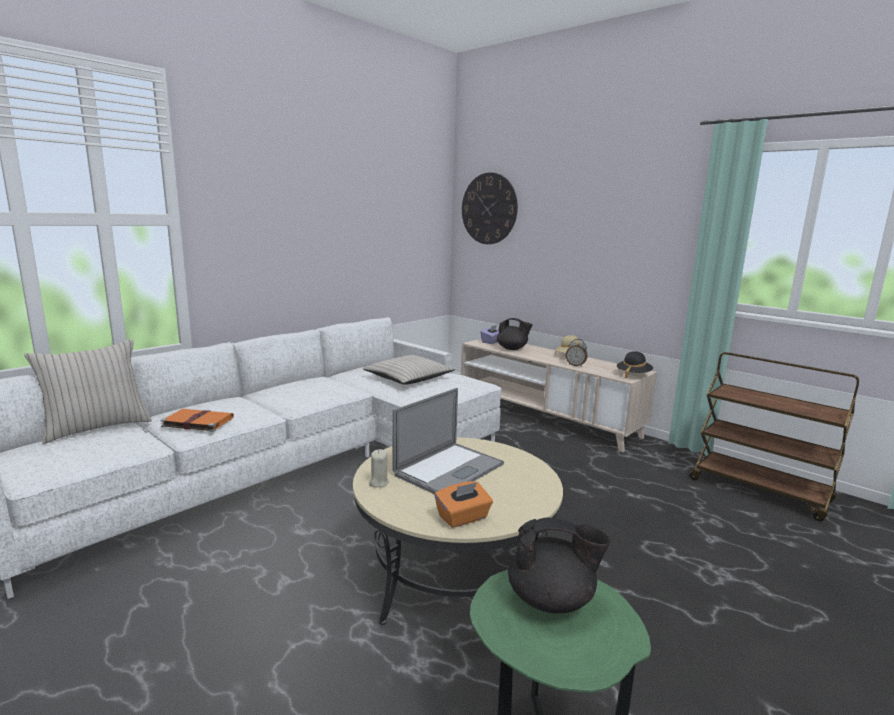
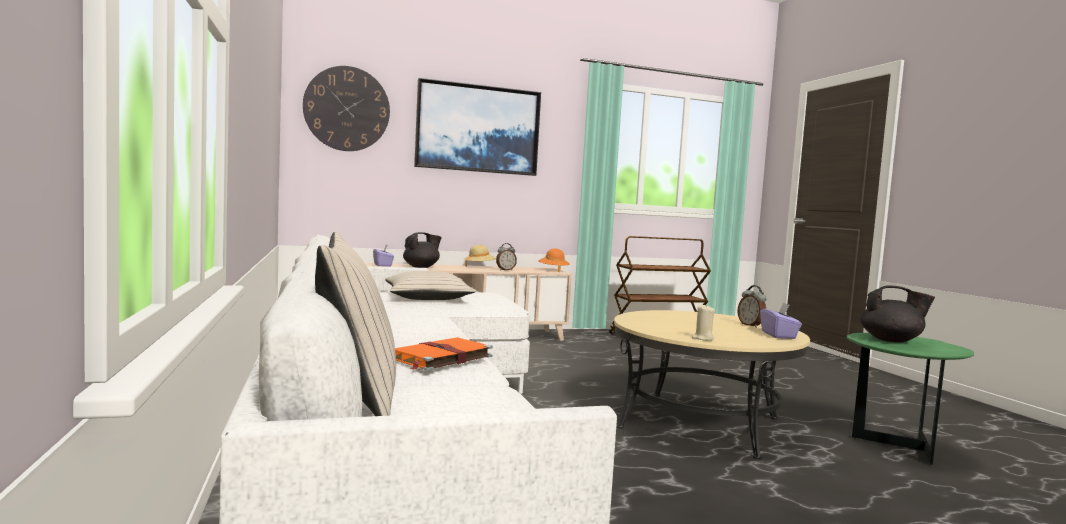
camera: 60 degrees left, 10 degrees down
laptop [392,388,504,494] -> none
orange tissue box [435,481,493,528] -> purple tissue box [760,302,802,339]
black teapot [508,518,611,613] -> black teapot turned 75 degrees clockwise [861,286,935,343]
black hat [617,351,653,379] -> orange hat [539,248,570,272]
none -> picture [414,78,541,176]
none -> alarm clock [737,285,767,328]

